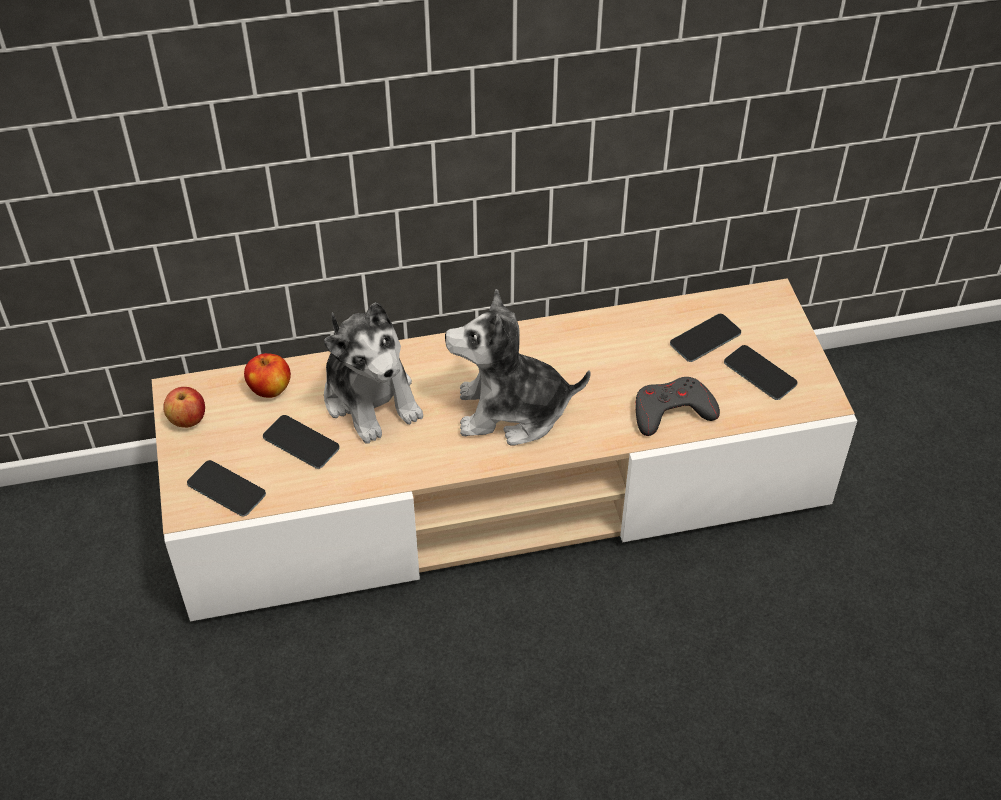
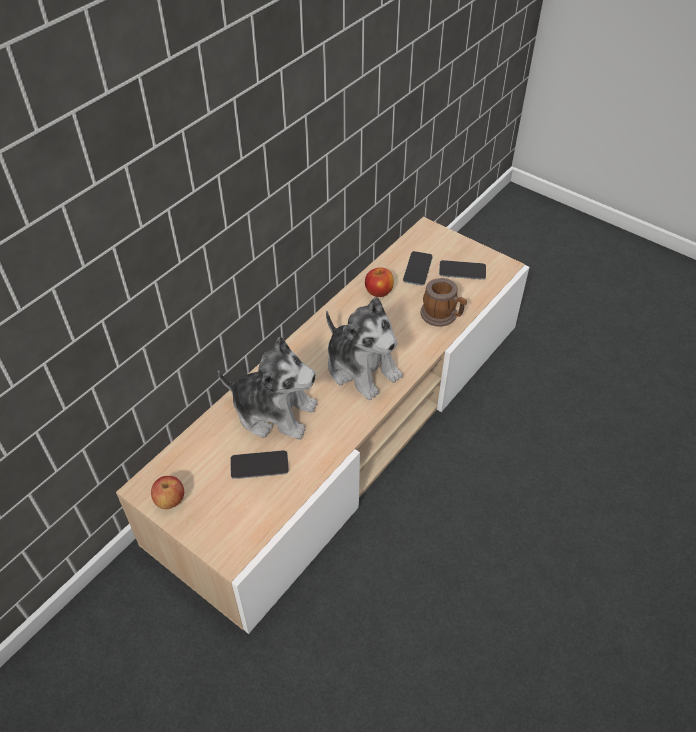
camera: 40 degrees left, 0 degrees up
phone [187,460,266,516] -> none
apple [244,353,291,398] -> apple moved to [365,267,394,297]
plush toy [445,289,591,446] -> plush toy turned 90 degrees counterclockwise [326,297,403,400]
grey game controller [636,377,720,436] -> mug [421,278,467,327]

